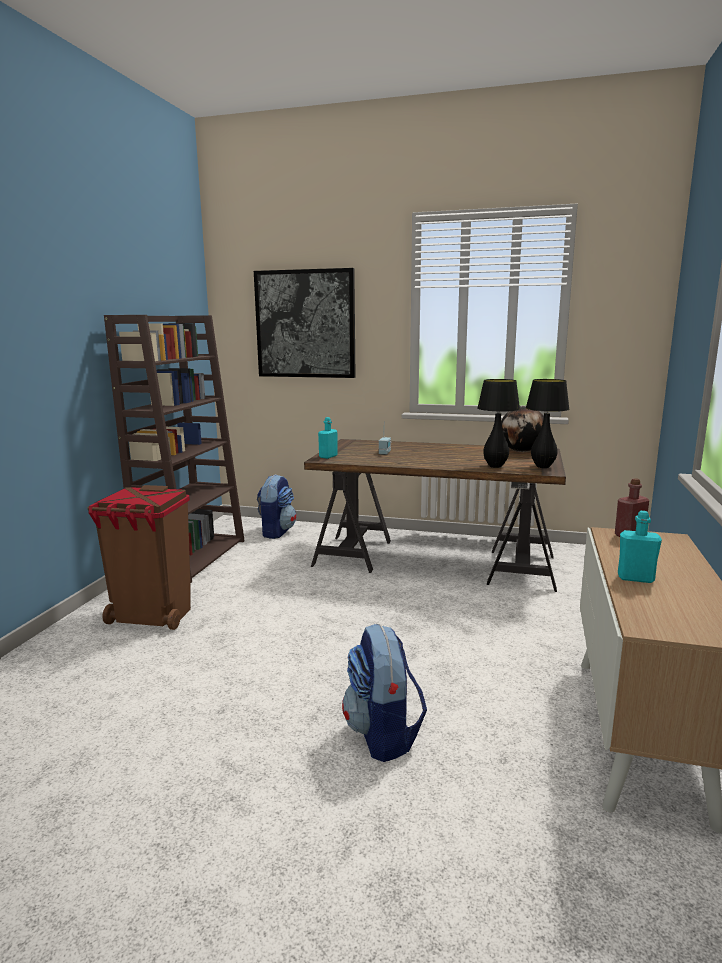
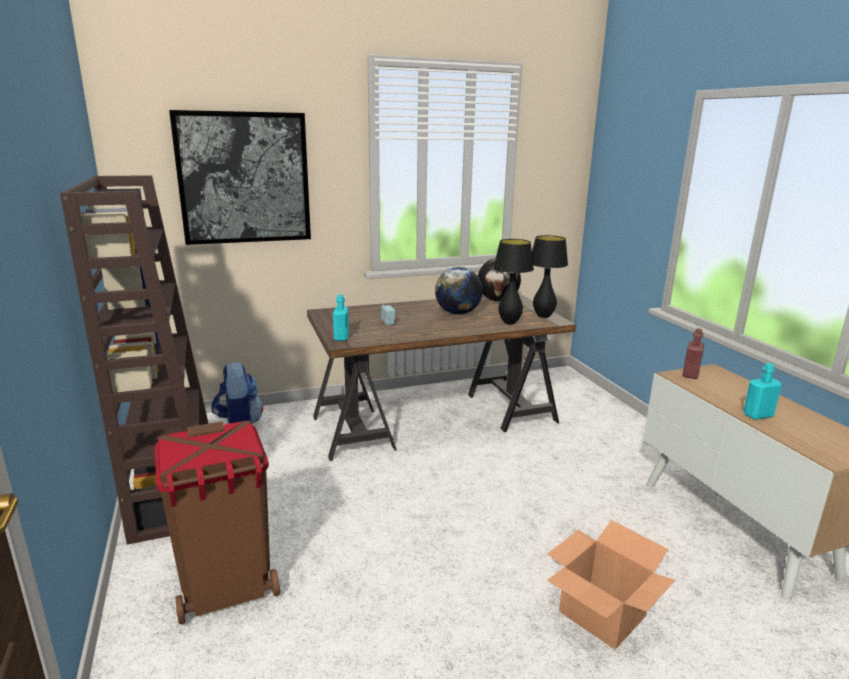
camera: 35 degrees left, 5 degrees up
backpack [342,624,427,762] -> cardboard box [547,520,675,649]
none -> globe [435,267,483,315]

